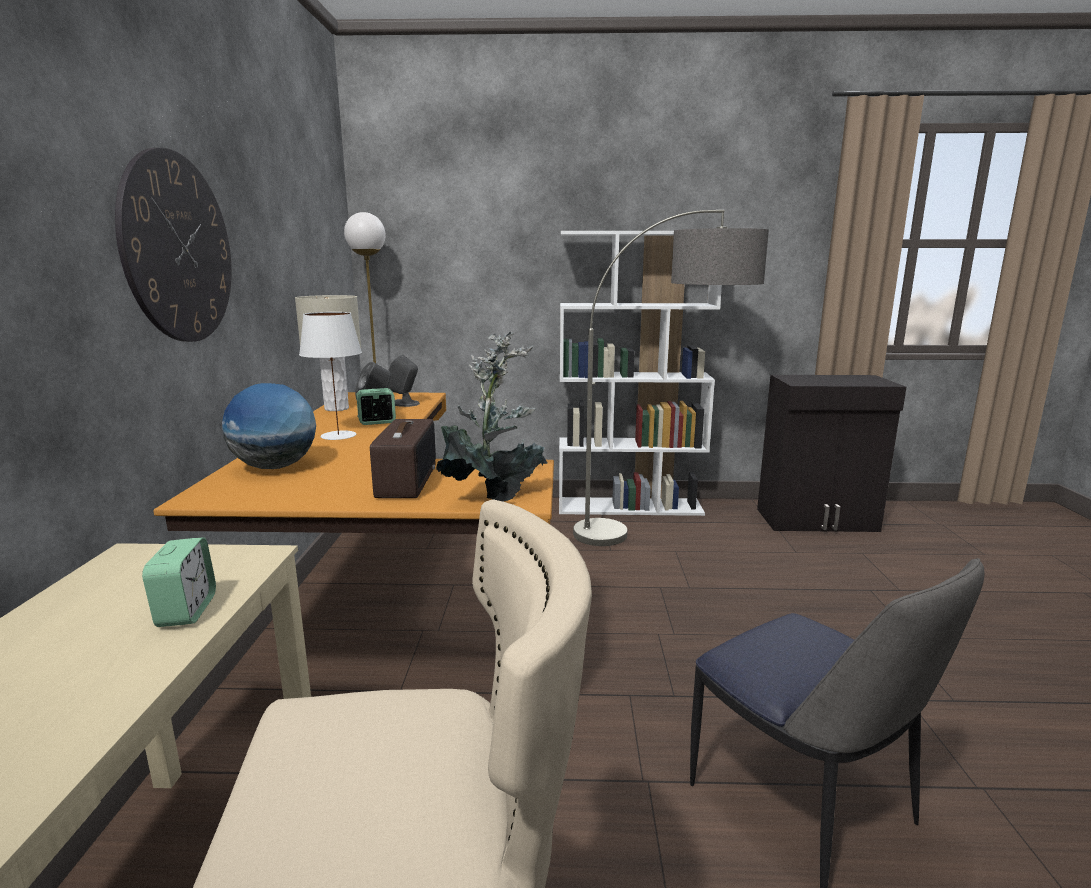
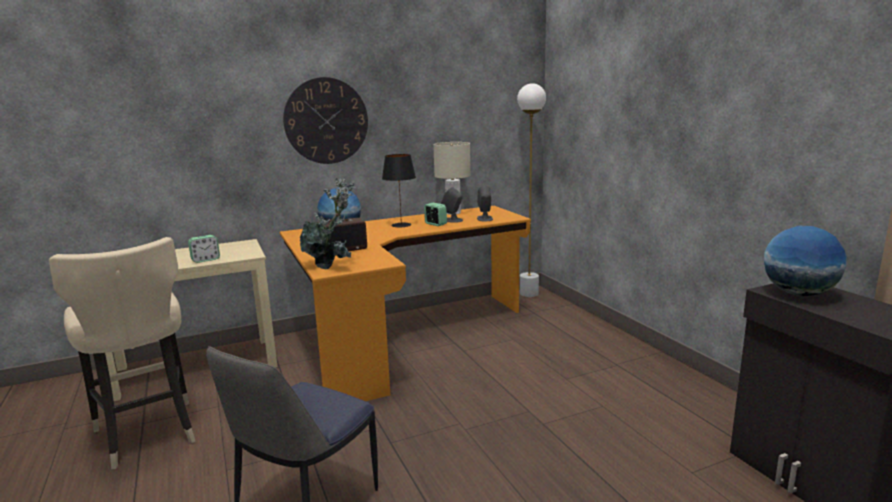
camera: 65 degrees right, 0 degrees up
white table lamp [299,312,362,440] -> black table lamp [382,154,416,228]
white bookcase [559,231,722,516] -> none
floor lamp [573,210,769,546] -> none
none -> globe [764,226,846,296]

